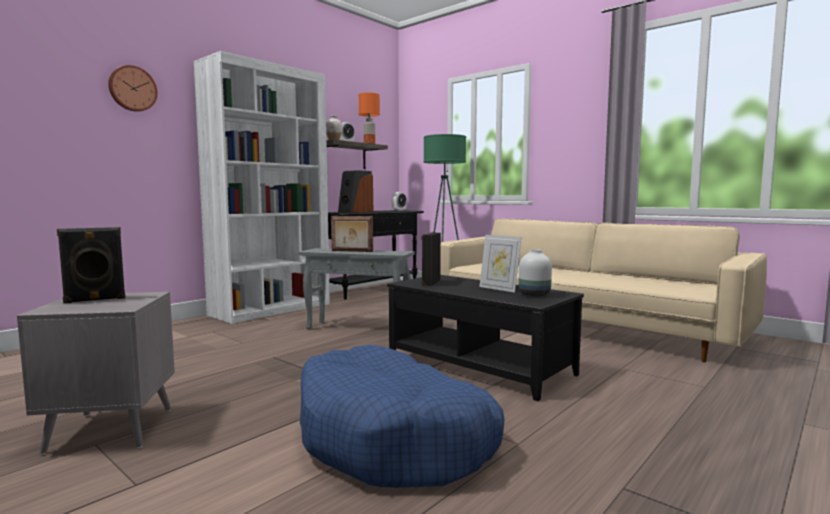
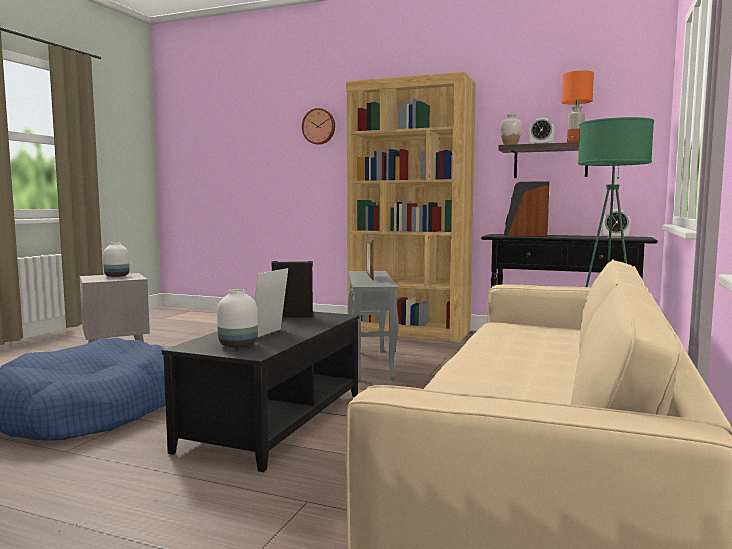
camera: 70 degrees right, 0 degrees up
black speaker [57,227,125,304] -> white vase [103,242,130,277]
white bookcase [194,51,330,324] -> brown bookcase [346,72,476,342]

